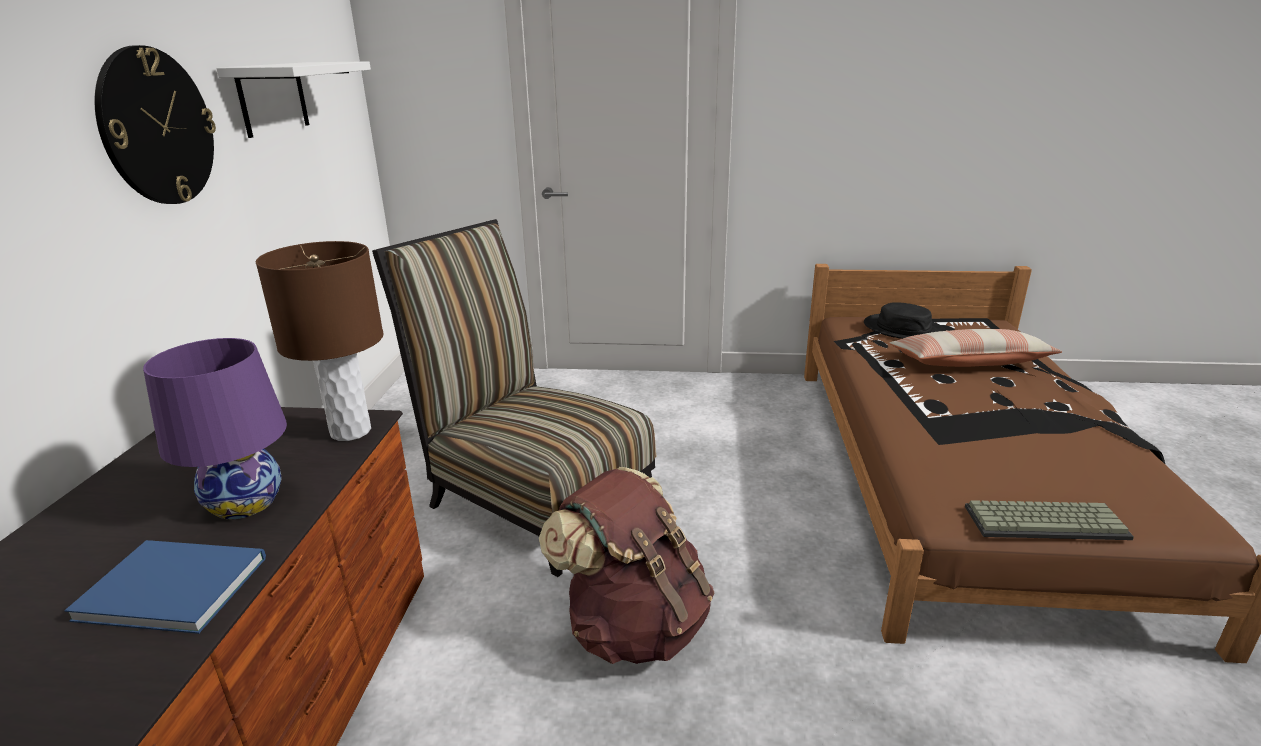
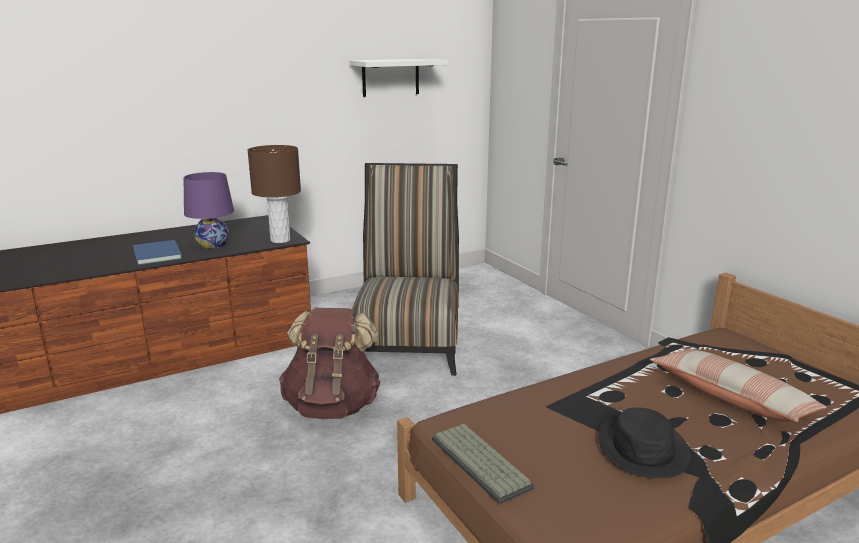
camera: 55 degrees right, 5 degrees down
wall clock [95,45,216,204] -> none
black hat [864,302,946,339] -> black hat moved to [598,408,691,478]

